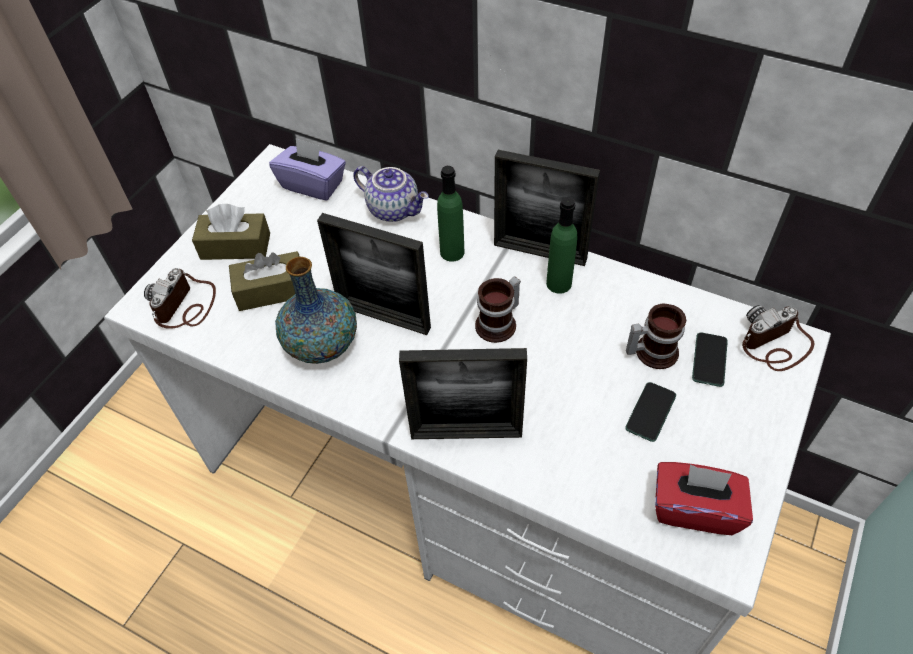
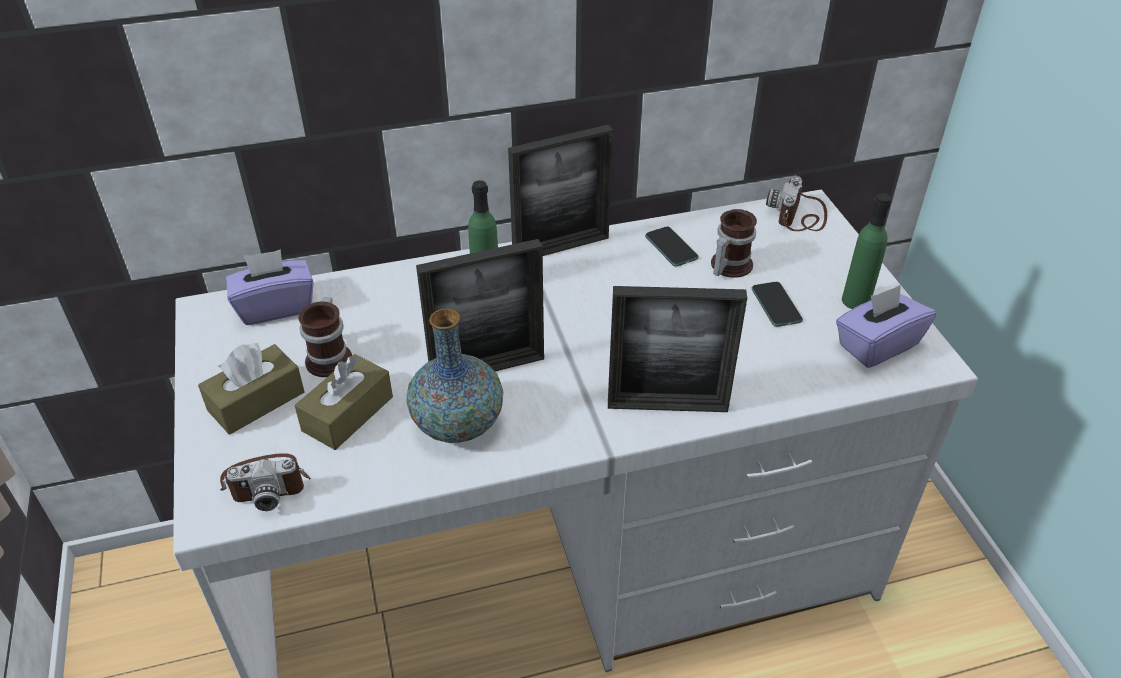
camera: 45 degrees left, 10 degrees down
camera [144,268,216,329] -> camera turned 75 degrees counterclockwise [220,453,311,511]
teapot [353,166,429,222] -> none
picture frame [399,348,527,439] -> picture frame turned 45 degrees clockwise [608,286,747,412]
mug [475,276,521,343] -> mug moved to [298,297,352,377]
green bottle [546,197,578,294] -> green bottle moved to [842,193,891,309]
red tissue box [655,462,753,535] -> purple tissue box [836,285,936,368]
phone [692,333,728,387] -> phone moved to [645,226,699,267]

